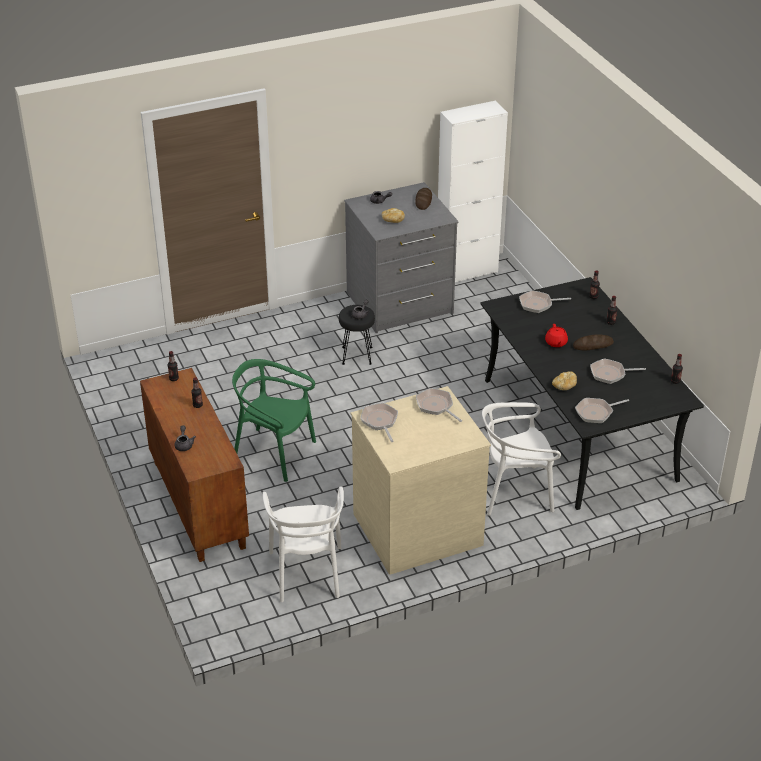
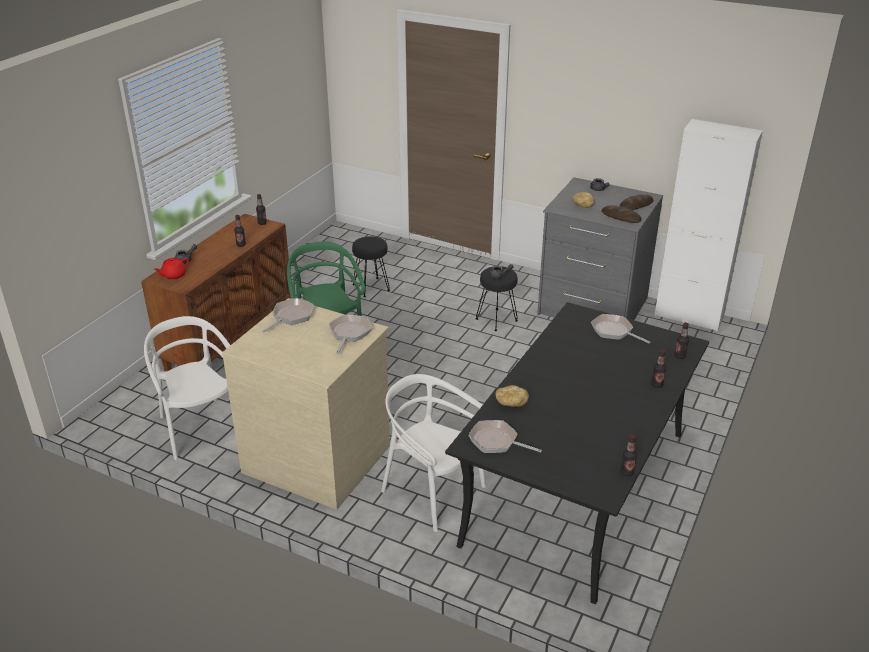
camera: 50 degrees right, 5 degrees down
white chair [263,486,344,602] -> white chair turned 105 degrees clockwise [144,316,230,460]
red teapot [545,324,568,347] -> red teapot moved to [154,258,189,279]
bread [573,334,614,351] -> bread moved to [602,205,641,223]
frying pan [590,358,646,384] -> none
none -> black stool [352,236,390,297]

